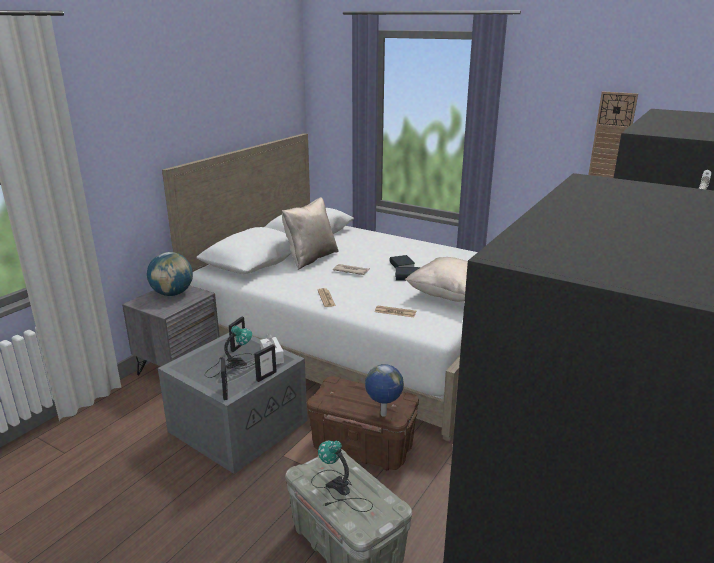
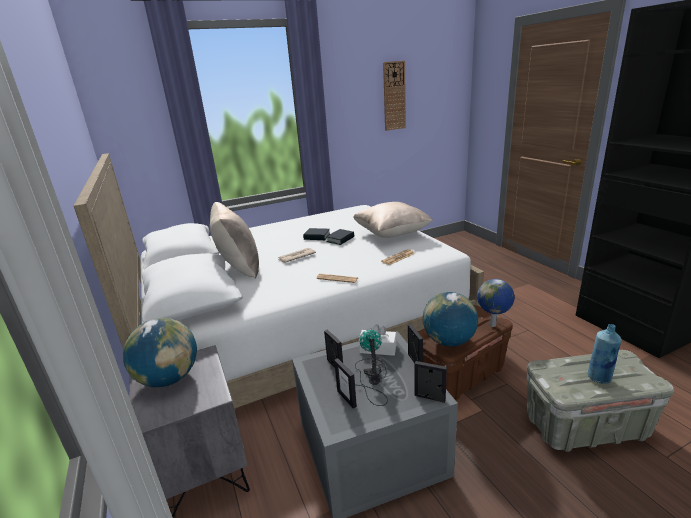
camera: 55 degrees left, 0 degrees up
table lamp [311,440,373,512] -> blue bottle [588,324,622,384]
none -> picture frame [334,358,357,409]
none -> globe [423,292,478,347]

